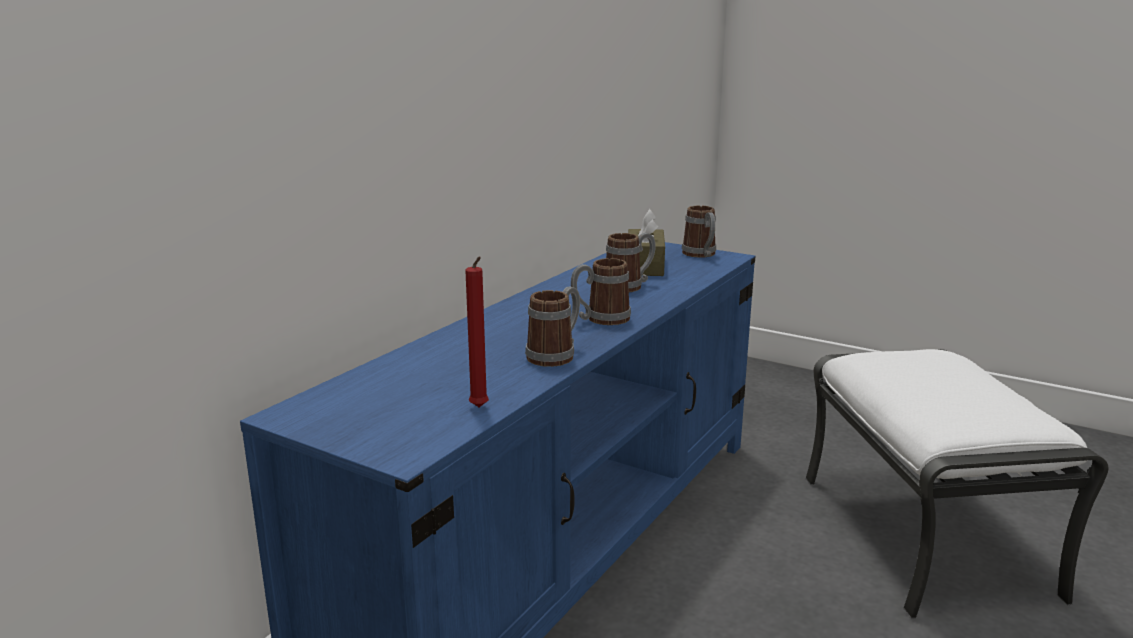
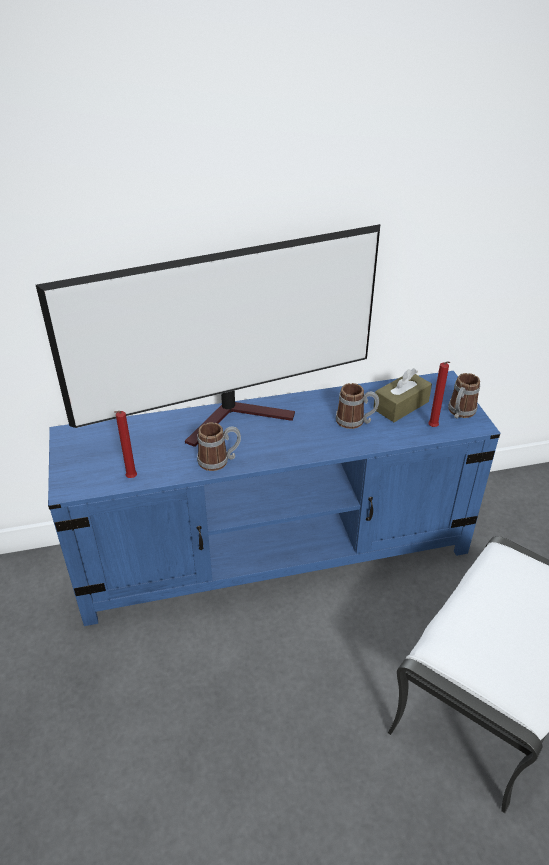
camera: 45 degrees right, 20 degrees up
mug [571,258,631,325] -> none
none -> television [36,224,381,447]
none -> red candle [428,361,450,427]

